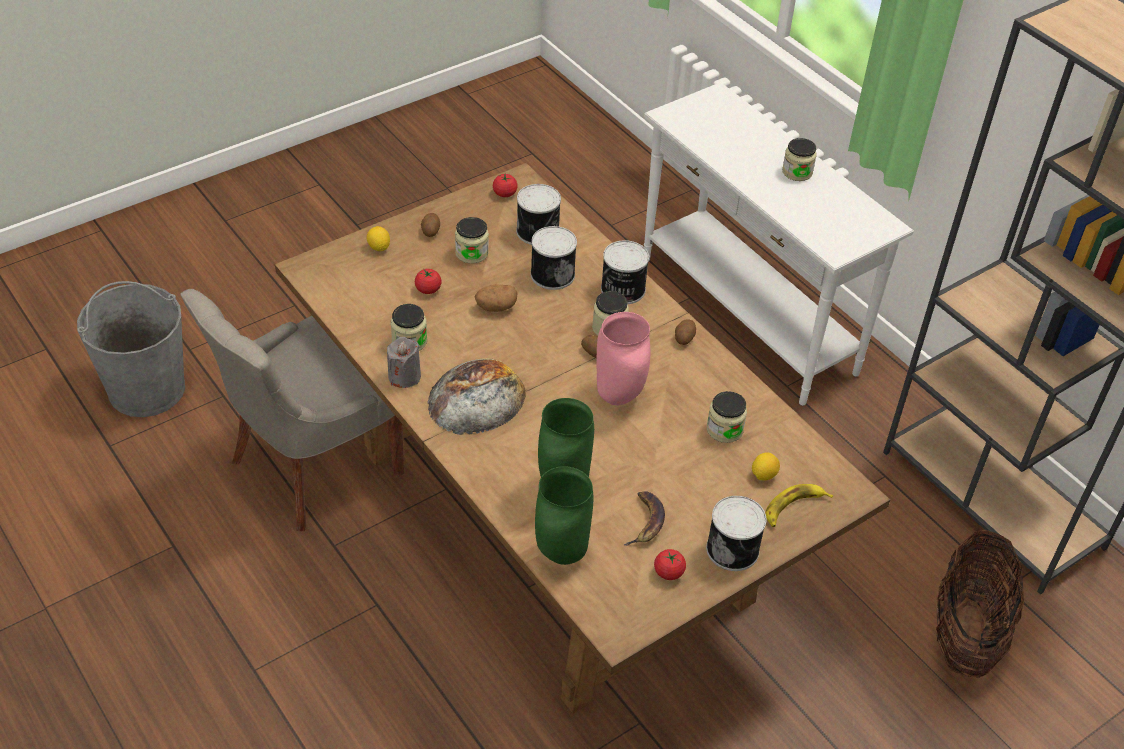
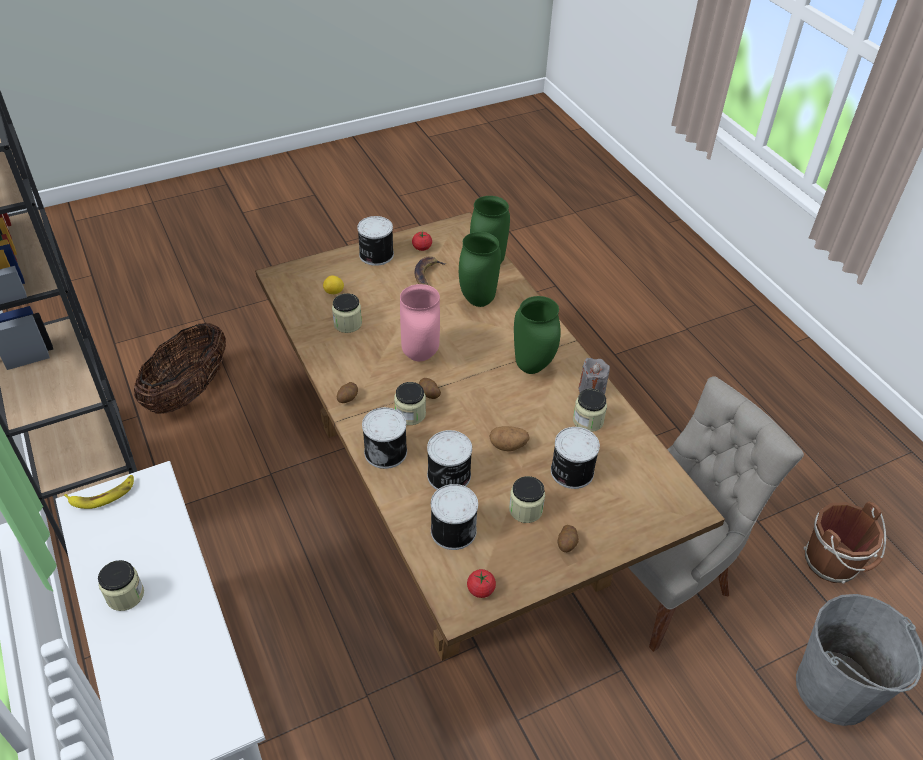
camera: 170 degrees left, 0 degrees up
lemon [367,226,390,251] -> none
tomato [415,268,442,294] -> can [551,427,600,489]
bread [427,358,526,435] -> green vase [514,296,561,374]
banana [766,484,833,527] -> banana moved to [64,475,134,509]
none -> brown bucket [804,501,886,584]

